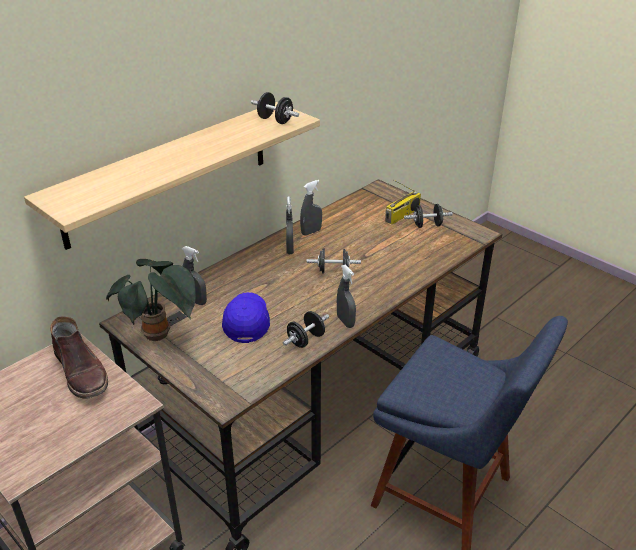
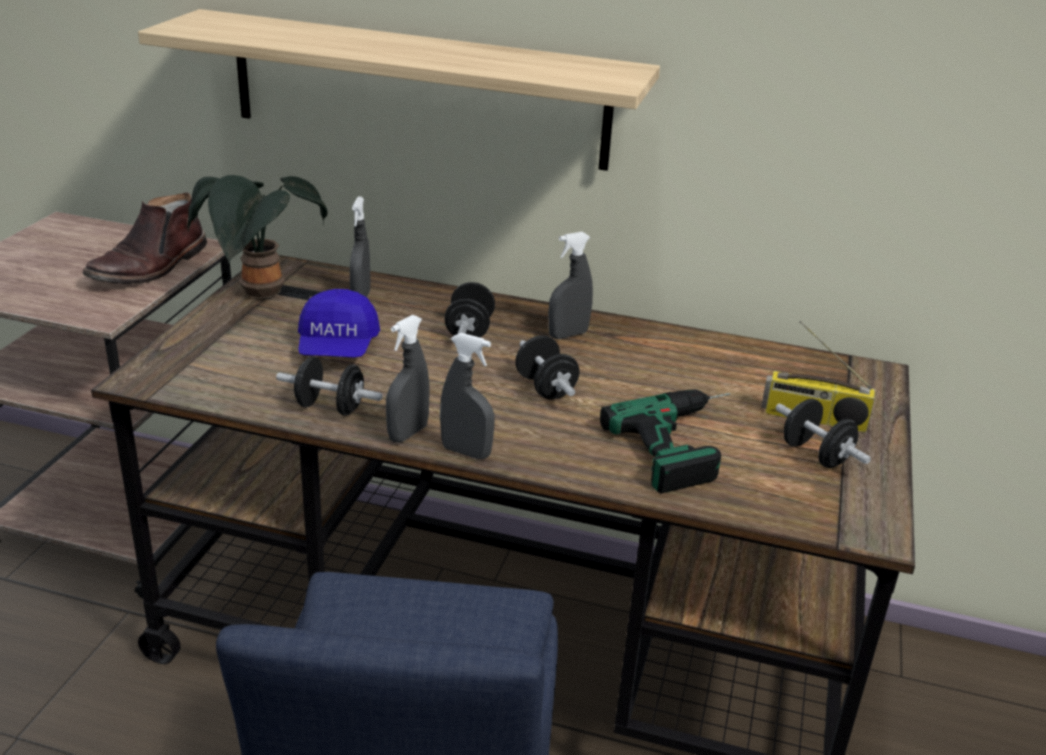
camera: 60 degrees right, 5 degrees down
blue cap [222,292,270,343] -> blue cap turned 120 degrees clockwise [298,289,380,358]
black dumbbell [251,92,299,124] -> black dumbbell moved to [444,282,495,338]
grey spray bottle [300,180,322,236] -> grey spray bottle moved to [440,333,495,459]
none -> power drill [600,389,731,493]

